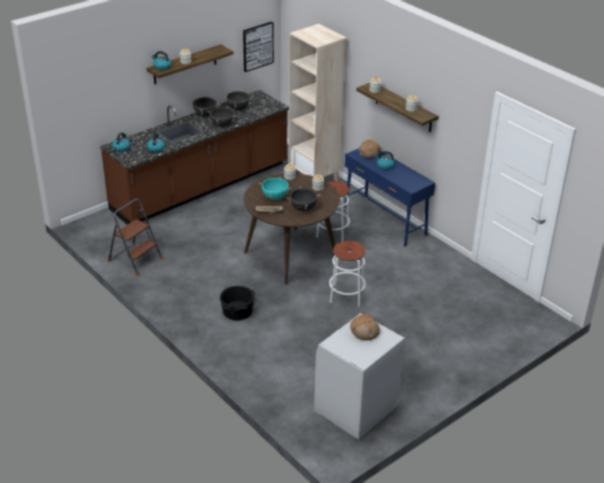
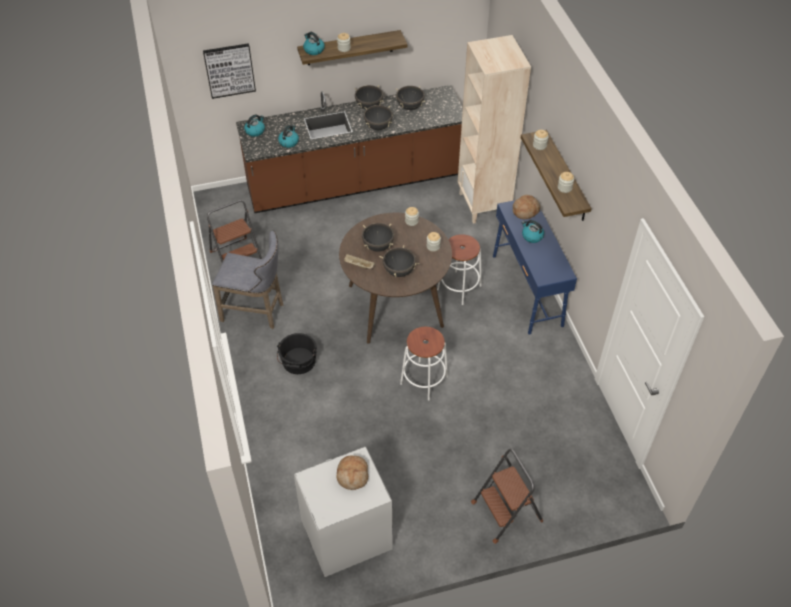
camera: 25 degrees right, 15 degrees up
picture [243,22,274,72] -> picture moved to [203,43,256,99]
turquoise cooking pot [259,177,292,200] -> black cooking pot [362,223,394,252]
none -> grey stool [212,231,283,329]
none -> brown step ladder [471,449,543,544]

